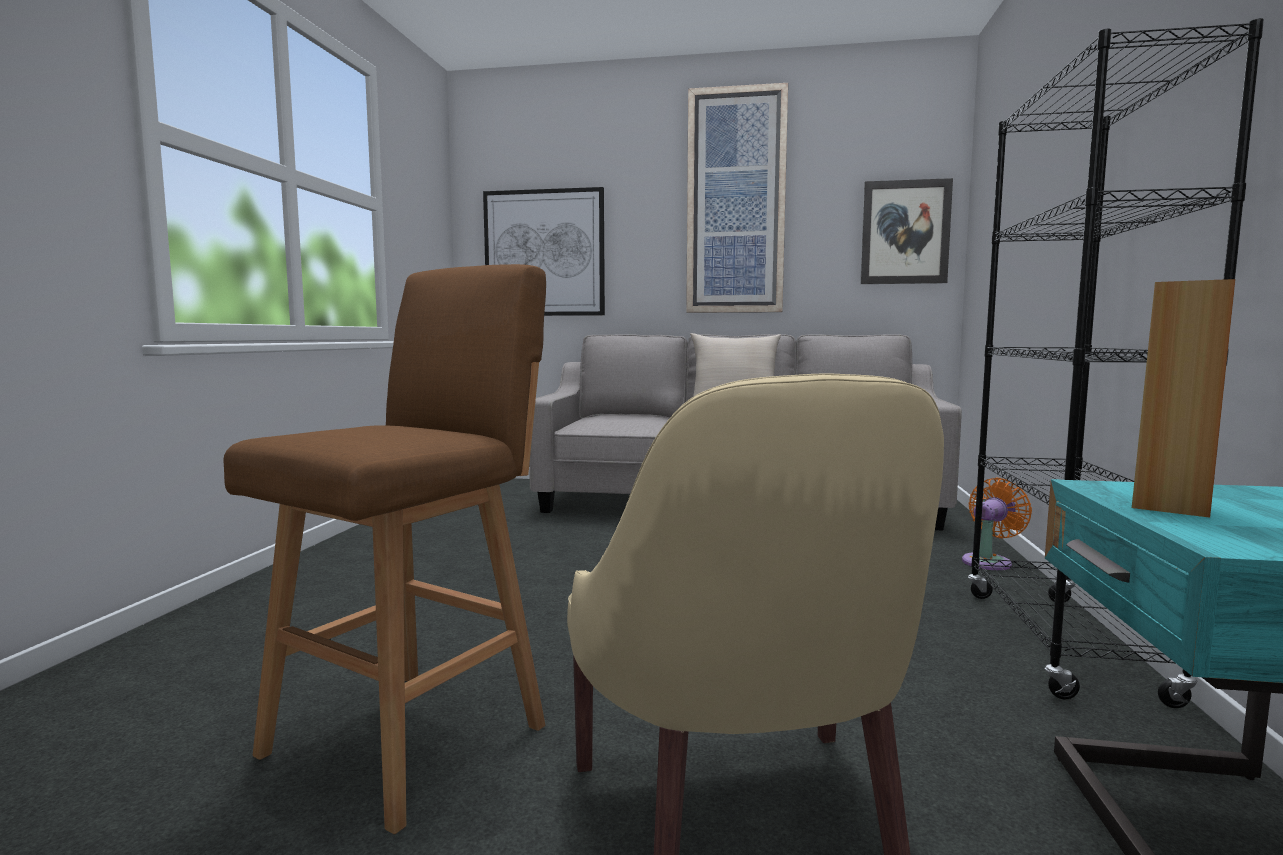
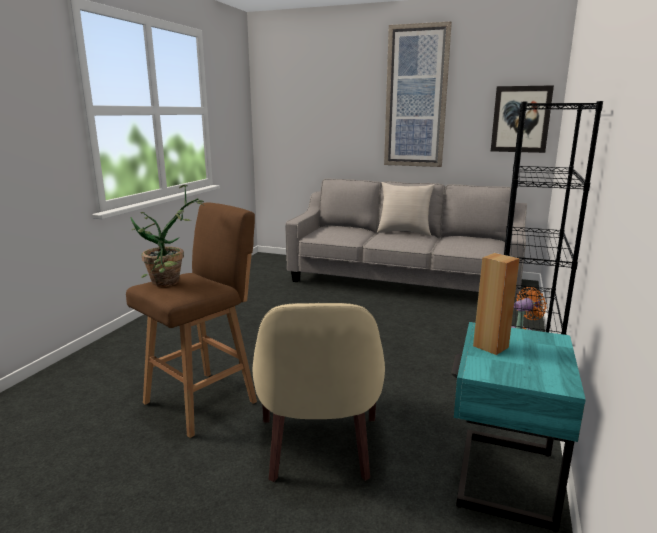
camera: 10 degrees right, 10 degrees up
picture [483,187,605,316] -> none
none -> potted plant [130,185,204,287]

